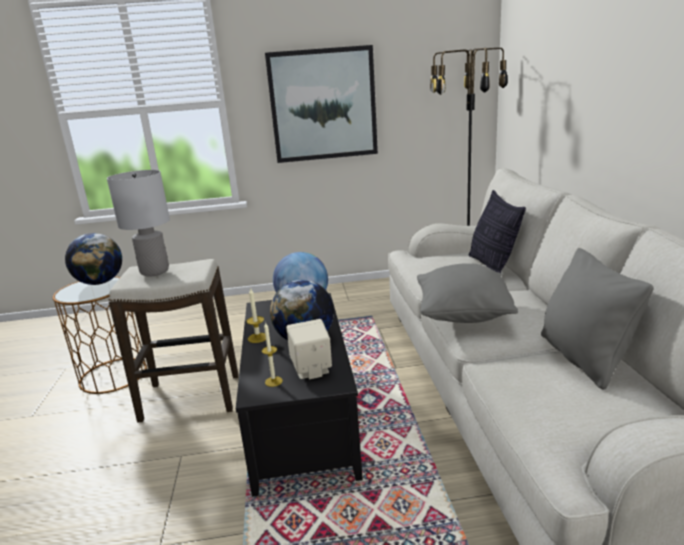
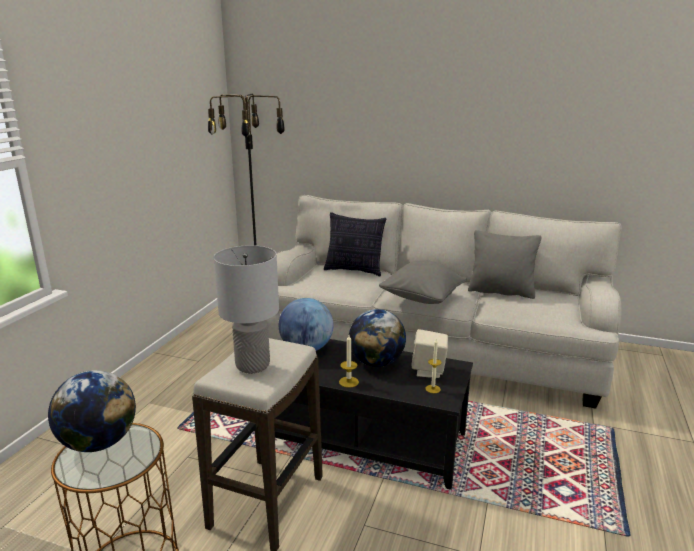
camera: 65 degrees left, 0 degrees up
picture [265,45,378,163] -> none

